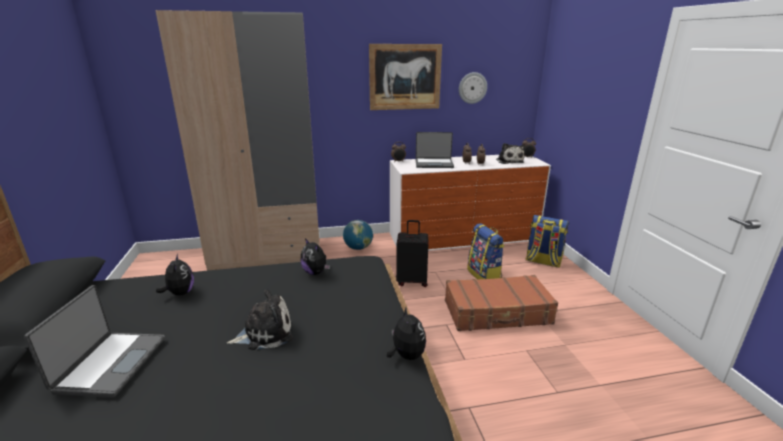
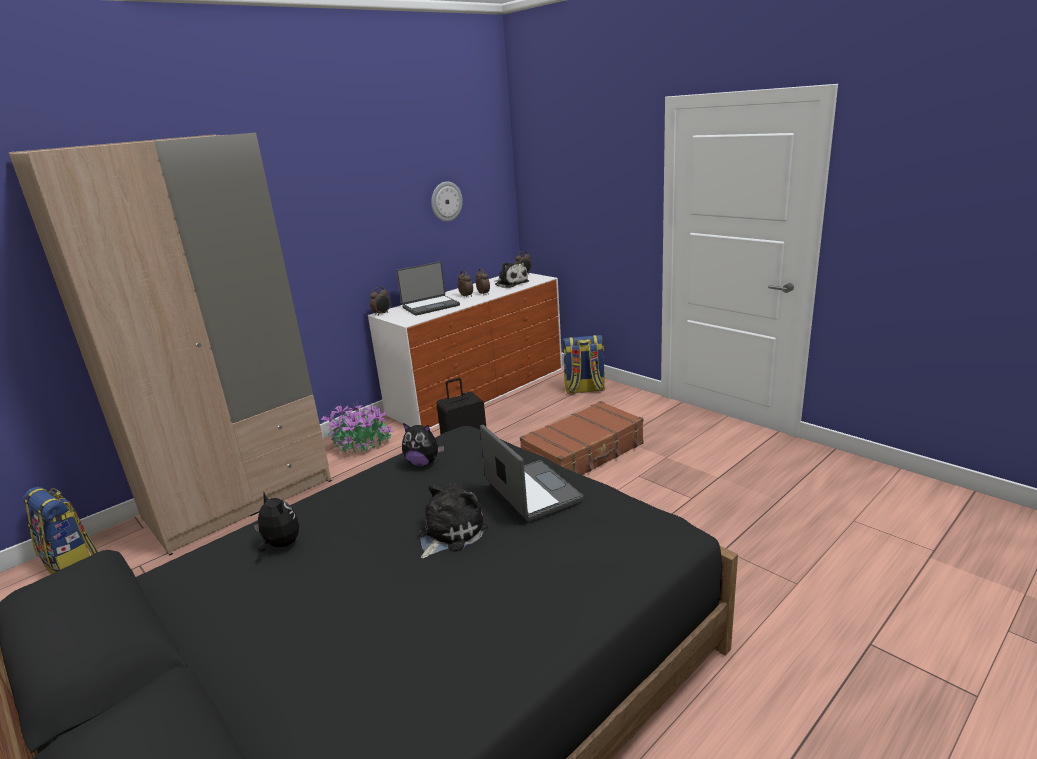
camera: 30 degrees left, 0 degrees up
laptop [24,285,165,397] -> laptop moved to [480,425,584,522]
globe [343,220,373,250] -> potted plant [321,401,394,454]
picture [369,44,442,110] -> none
plush toy [387,308,426,360] -> none
backpack [467,223,505,280] -> backpack moved to [23,487,98,574]

